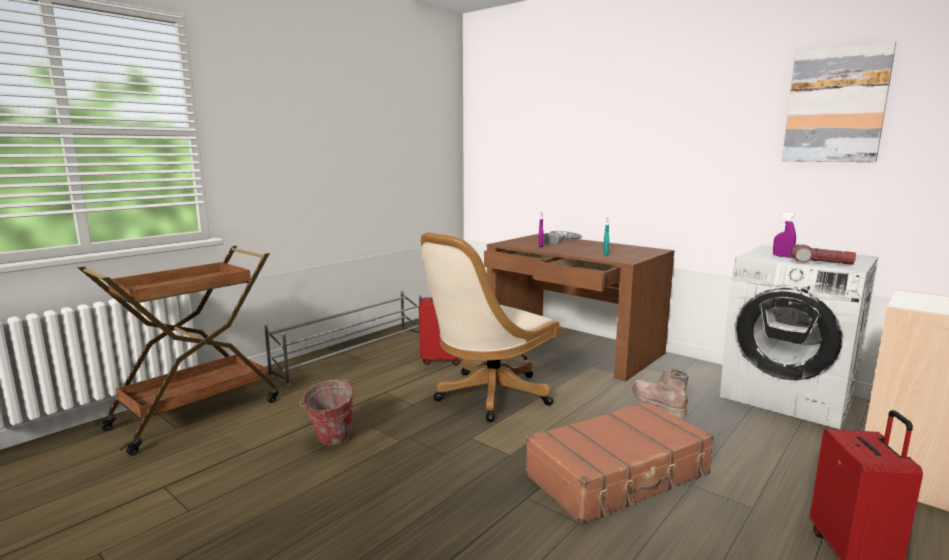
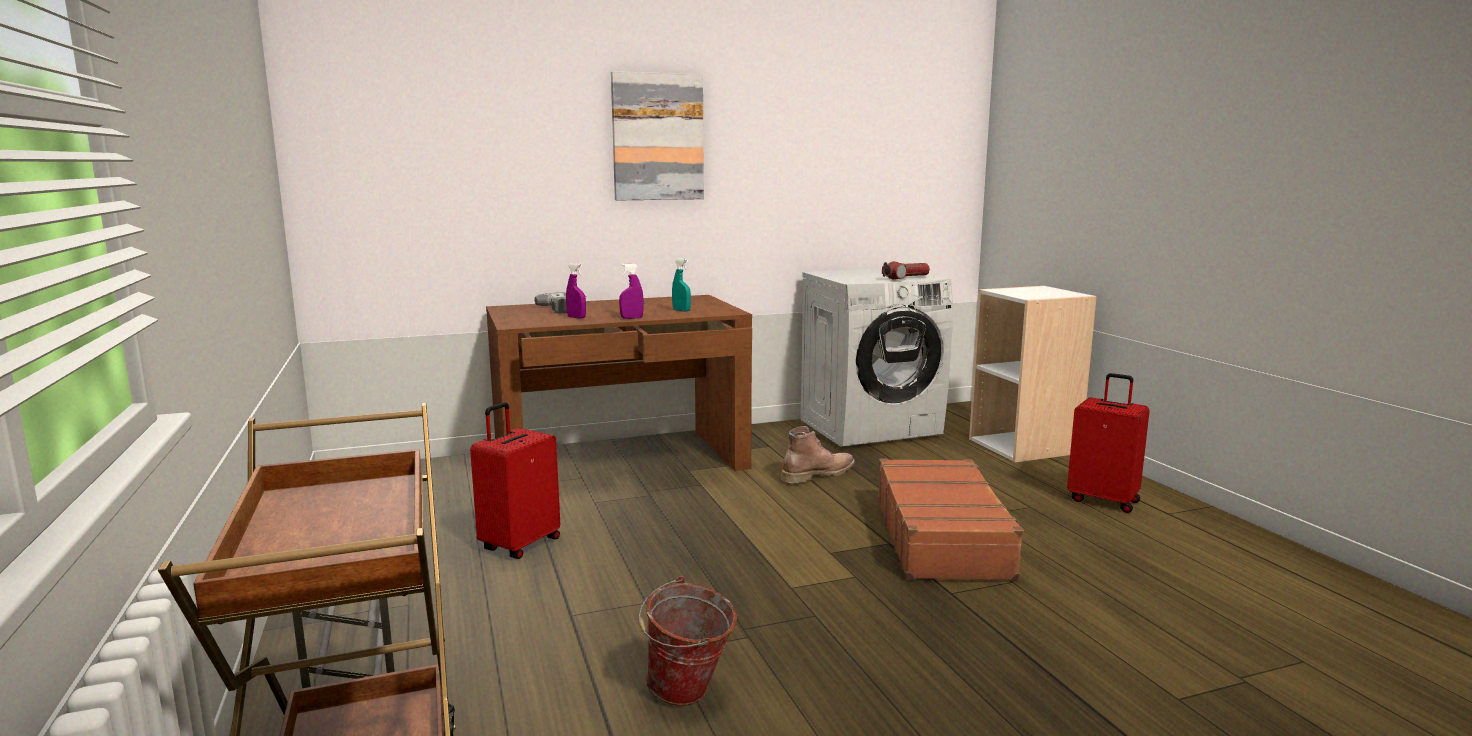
camera: 60 degrees left, 0 degrees up
office chair [421,233,561,422] -> none
brown boot [632,368,689,418] -> brown boot turned 135 degrees clockwise [781,426,855,483]
purple spray bottle [773,212,796,258] -> purple spray bottle moved to [619,263,644,319]
picture [782,41,896,162] -> picture moved to [611,71,704,201]

